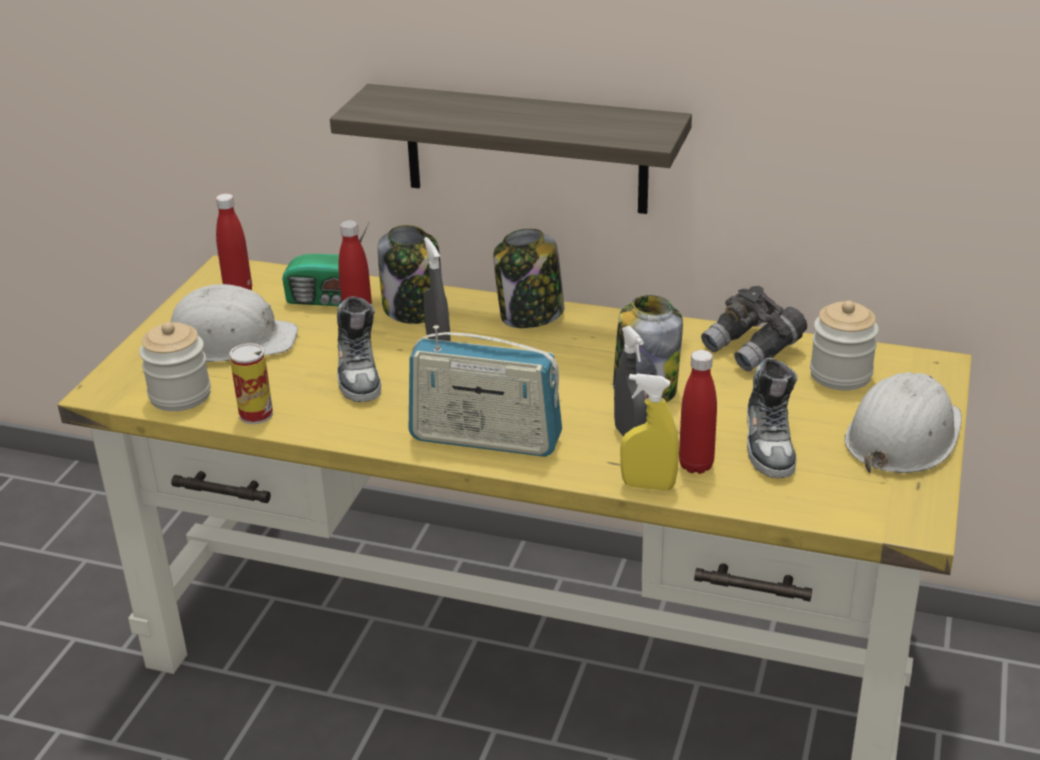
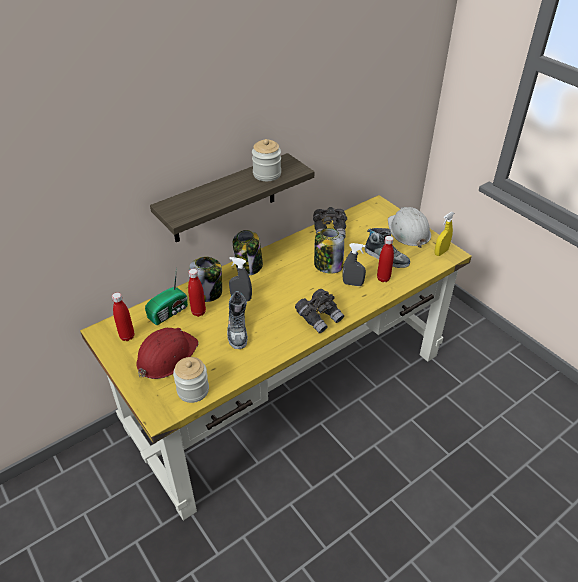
camera: 55 degrees left, 10 degrees up
white hard hat [171,284,298,362] -> red hard hat [137,328,199,379]
can [229,343,273,424] -> none
shoe [337,296,381,402] -> shoe turned 60 degrees clockwise [227,291,248,349]
radio [409,325,562,457] -> grey binoculars [295,289,344,334]
yellow spray bottle [620,373,679,491] -> yellow spray bottle moved to [435,212,454,256]
jar [810,301,879,390] -> jar moved to [252,139,281,181]

